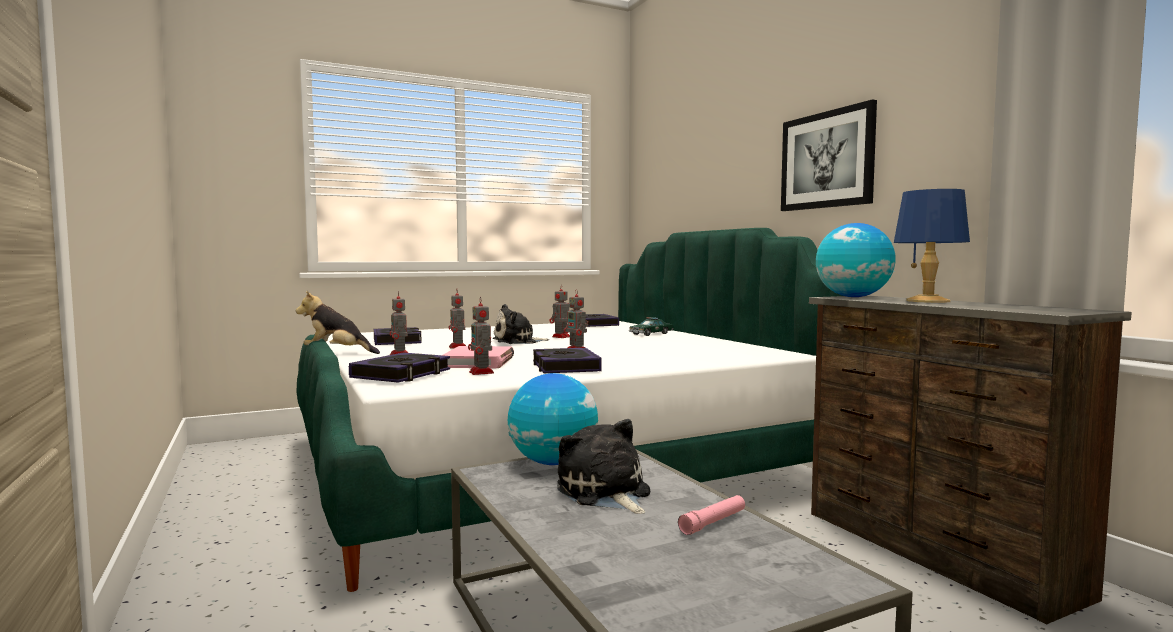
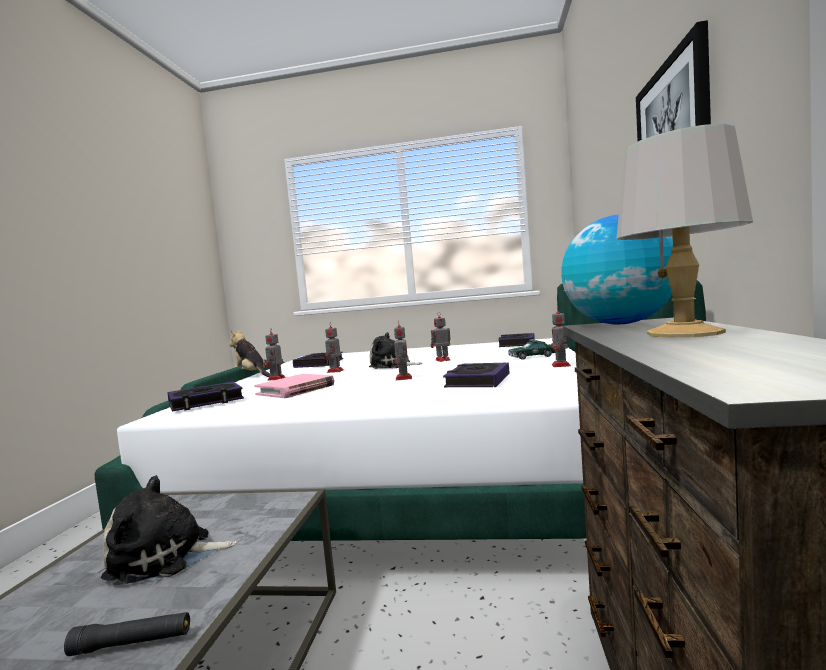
camera: 35 degrees right, 0 degrees up
toy robot [468,297,494,375] -> toy robot moved to [551,306,571,367]
globe [508,373,598,465] -> none
book [533,348,602,373] -> book moved to [443,362,509,387]
plush toy [557,419,650,514] -> plush toy turned 105 degrees counterclockwise [101,475,237,585]
pink flashlight [678,495,745,535] -> black flashlight [64,612,190,656]
blue table lamp [894,189,970,303] -> grey table lamp [616,124,753,338]

